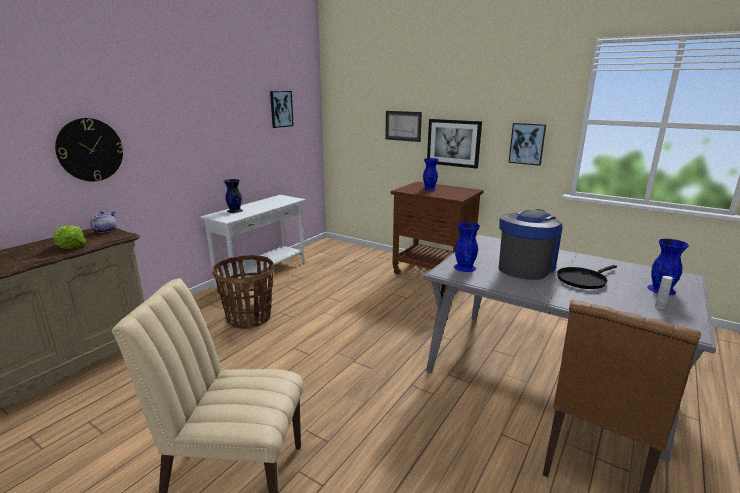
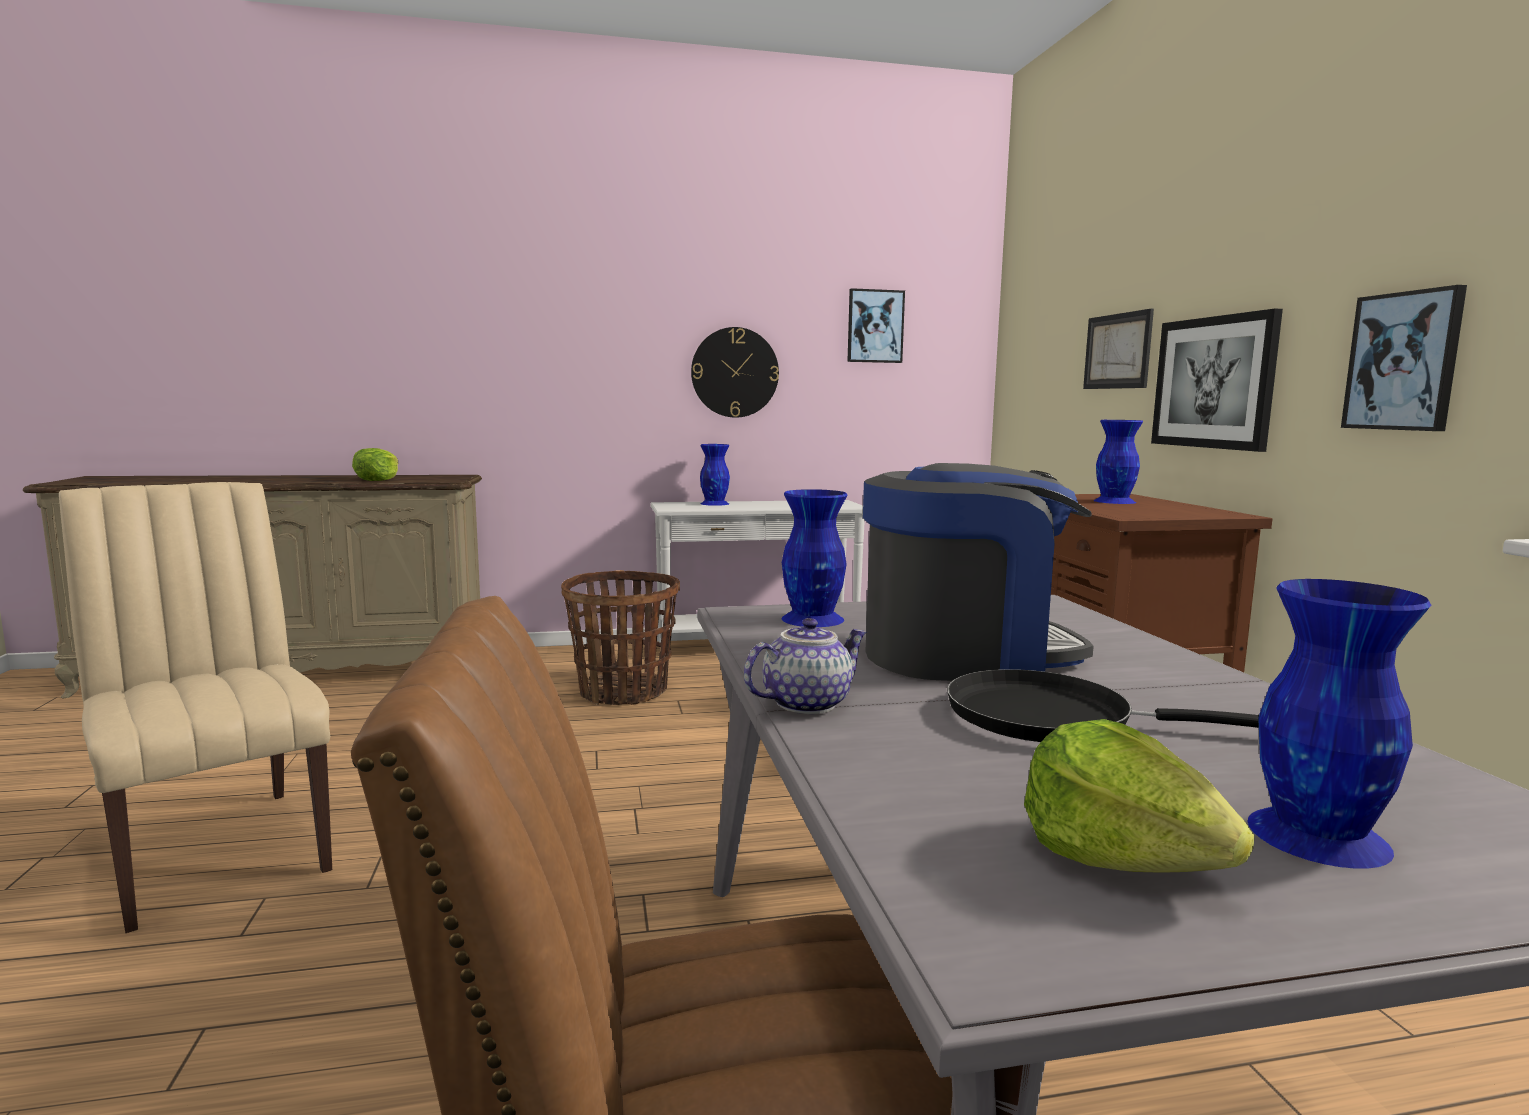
camera: 45 degrees right, 10 degrees down
wall clock [55,118,124,181] -> wall clock moved to [691,327,779,418]
teapot [89,211,116,233] -> teapot moved to [744,618,867,714]
black vase [224,179,243,213] -> blue vase [700,444,730,506]
white bottle [655,276,673,309] -> lettuce [1024,719,1255,873]

